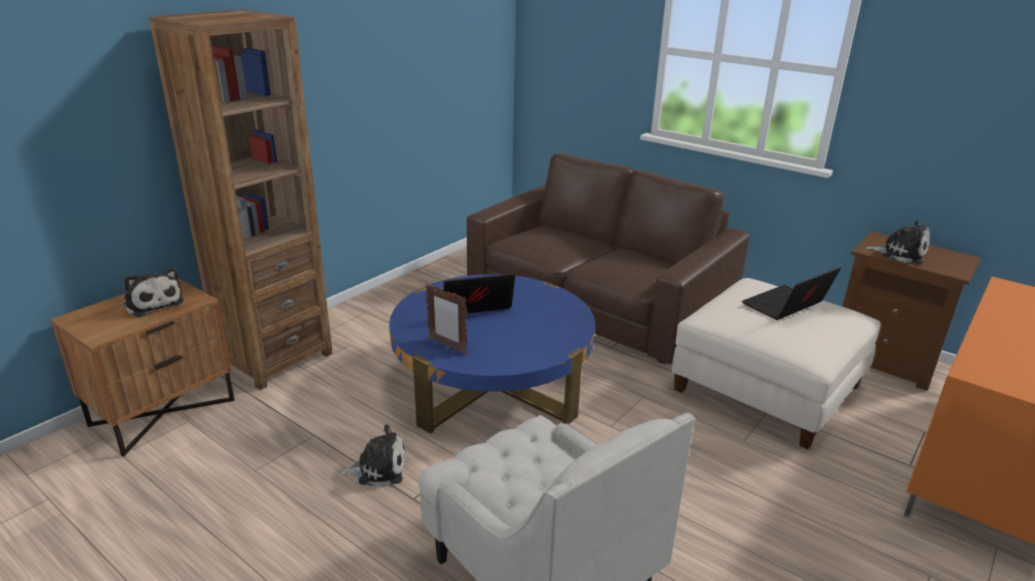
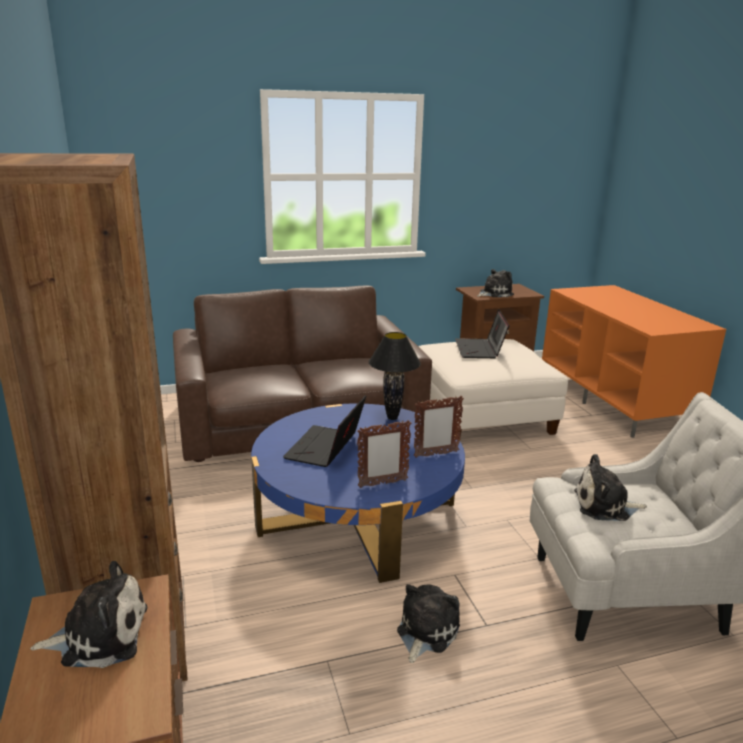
camera: 55 degrees left, 5 degrees down
none -> black table lamp [369,332,421,420]
none -> picture frame [414,396,464,458]
none -> plush toy [574,454,647,521]

